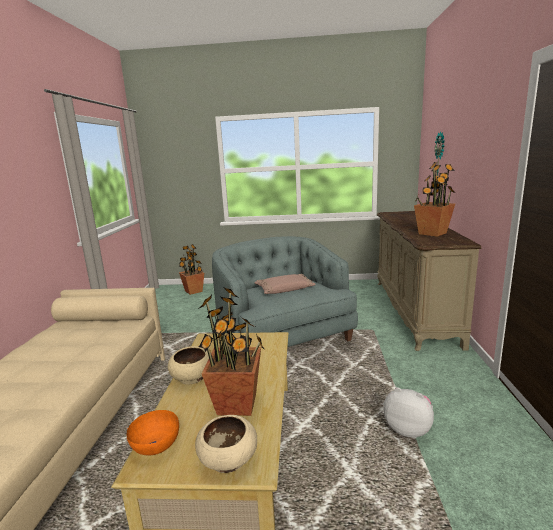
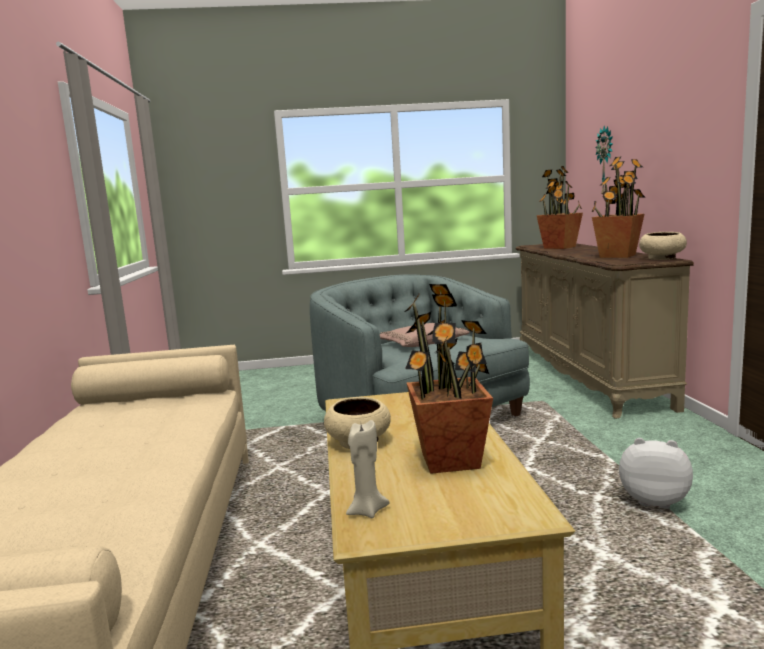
camera: 10 degrees left, 5 degrees down
orange bowl [126,410,179,456] -> beige candle [346,420,390,518]
potted plant [179,244,204,295] -> potted plant moved to [536,166,583,249]
beige bowl [195,415,257,473] -> beige bowl moved to [639,232,687,260]

